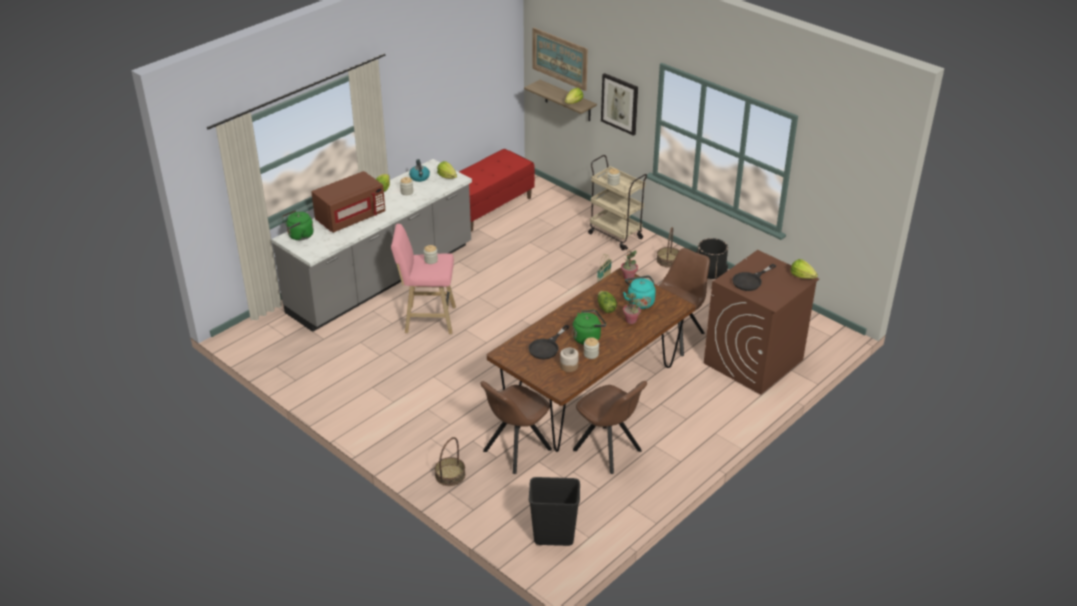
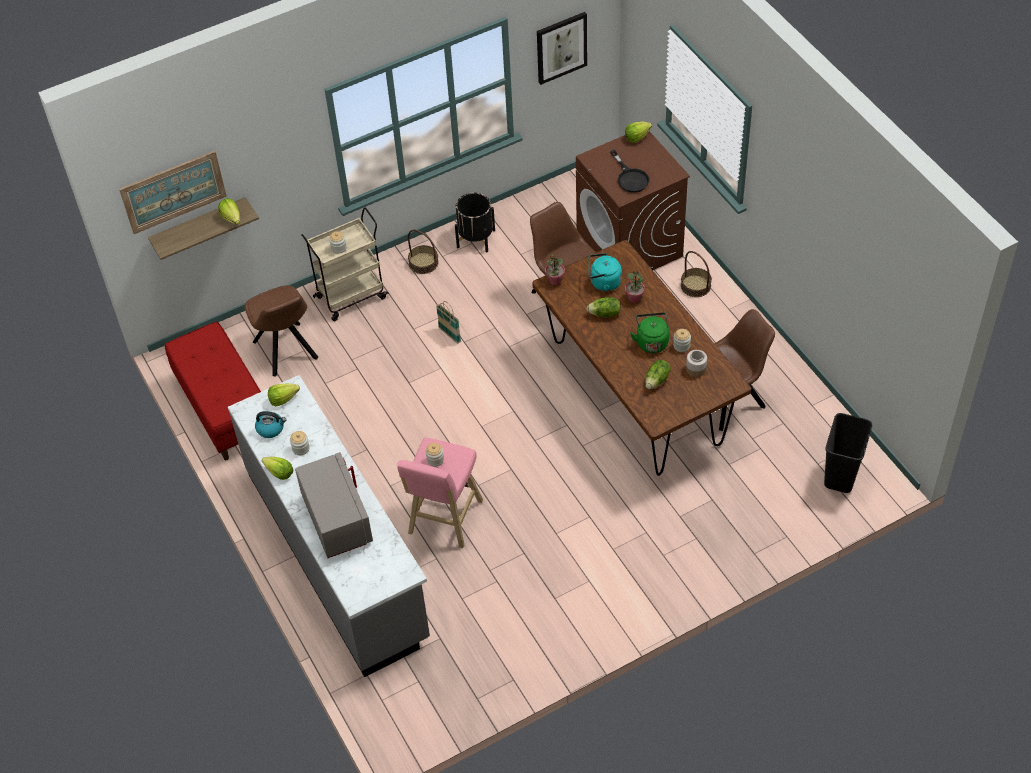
camera: 70 degrees left, 15 degrees up
green kettle [282,210,314,240] -> none
brown microwave [311,171,385,233] -> grey microwave [295,452,373,558]
basket [435,437,465,486] -> basket moved to [681,251,712,297]
brown chair [480,381,552,474] -> brown chair moved to [244,285,318,377]
black frying pan [528,325,569,359] -> lettuce [645,360,671,389]
picture [601,73,638,136] -> picture moved to [537,12,587,85]

